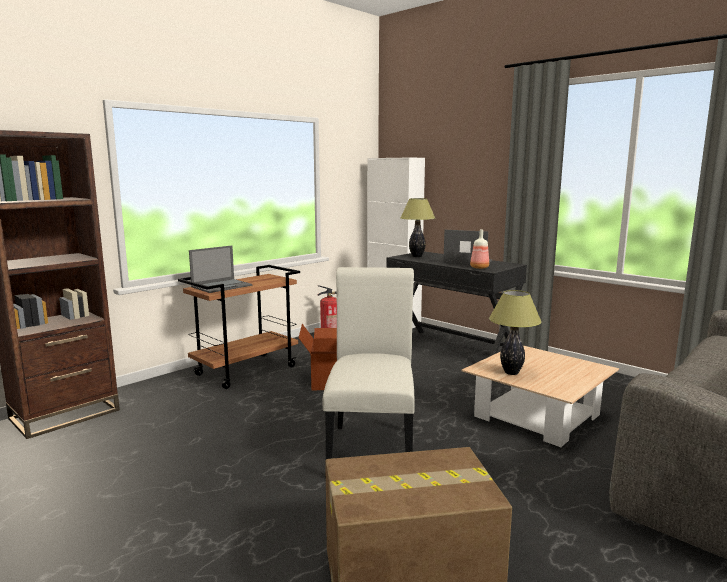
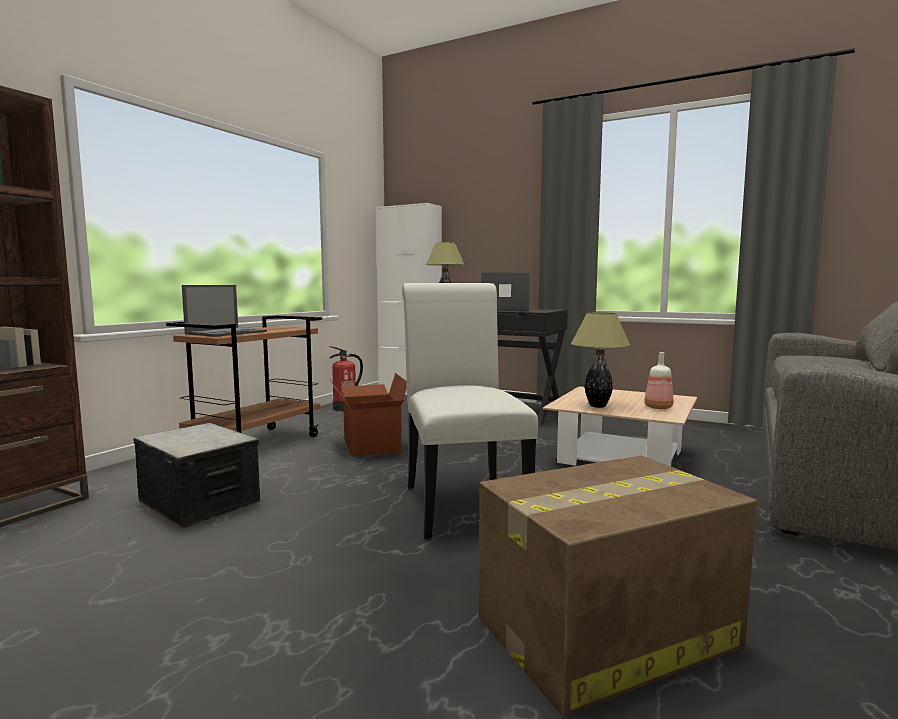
camera: 15 degrees left, 5 degrees down
bottle [470,230,489,269] -> bottle moved to [644,352,673,409]
none -> storage box [133,423,260,528]

